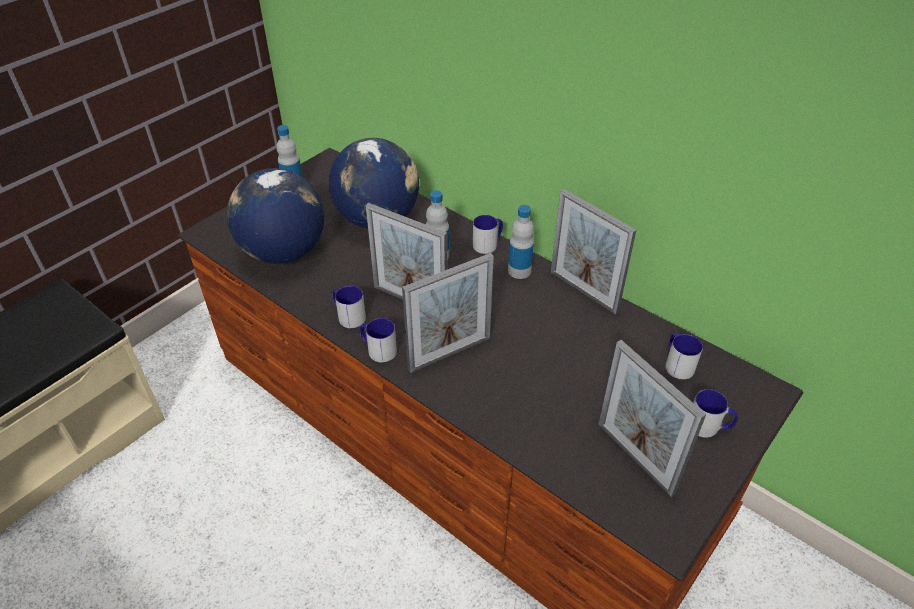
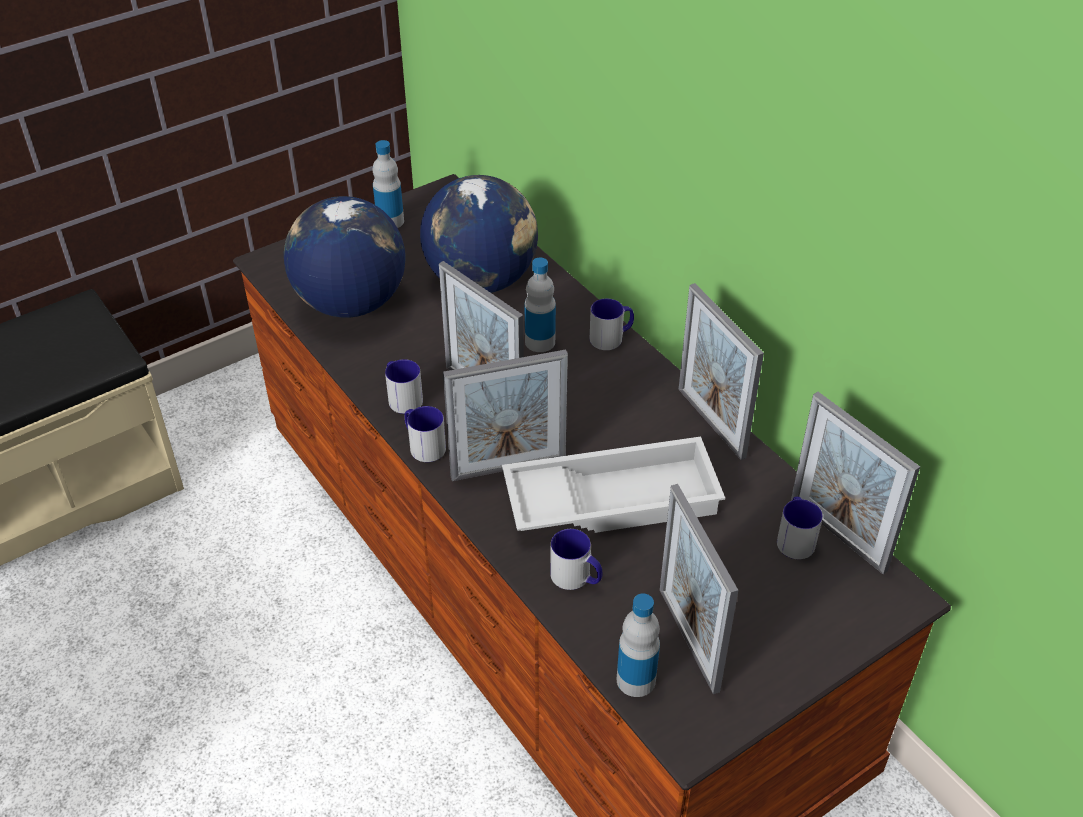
camera: 15 degrees right, 0 degrees up
bottle [508,205,534,279] -> bottle moved to [617,593,660,697]
mug [693,389,738,438] -> mug moved to [550,529,602,590]
none -> white tray [502,436,725,533]
none -> picture frame [791,392,920,574]

